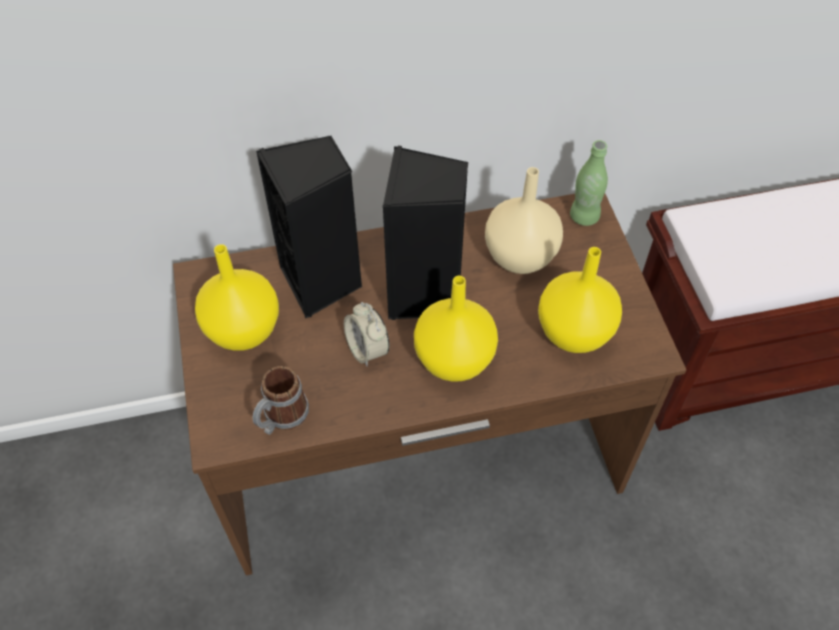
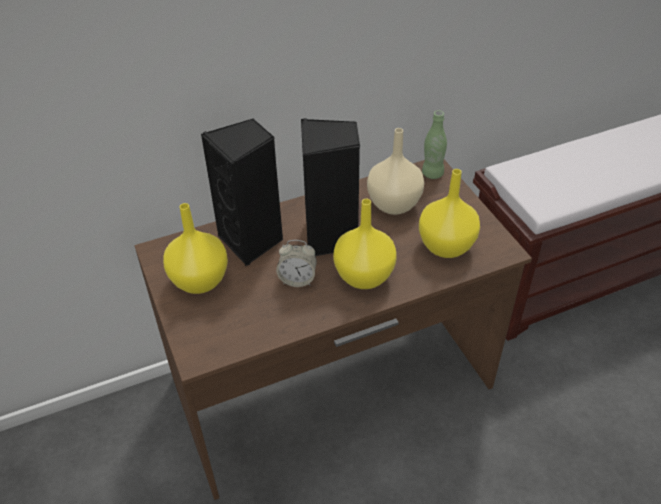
camera: 10 degrees left, 10 degrees down
mug [253,366,309,435] -> none
alarm clock [344,302,389,366] -> alarm clock turned 45 degrees counterclockwise [276,240,317,287]

